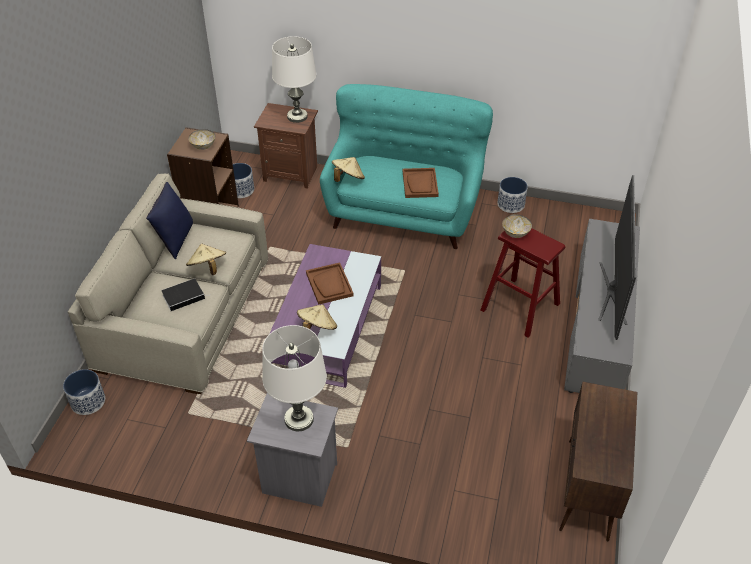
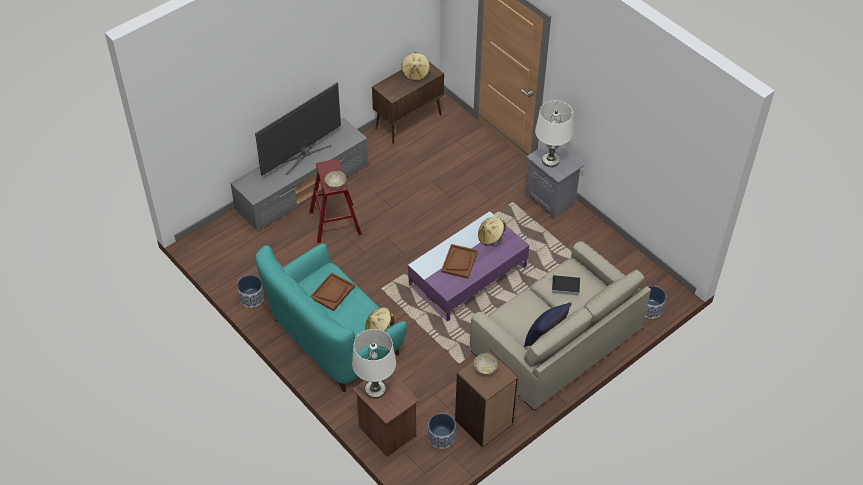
camera: 145 degrees left, 5 degrees up
beige hat [186,244,226,275] -> beige hat moved to [401,52,430,81]

